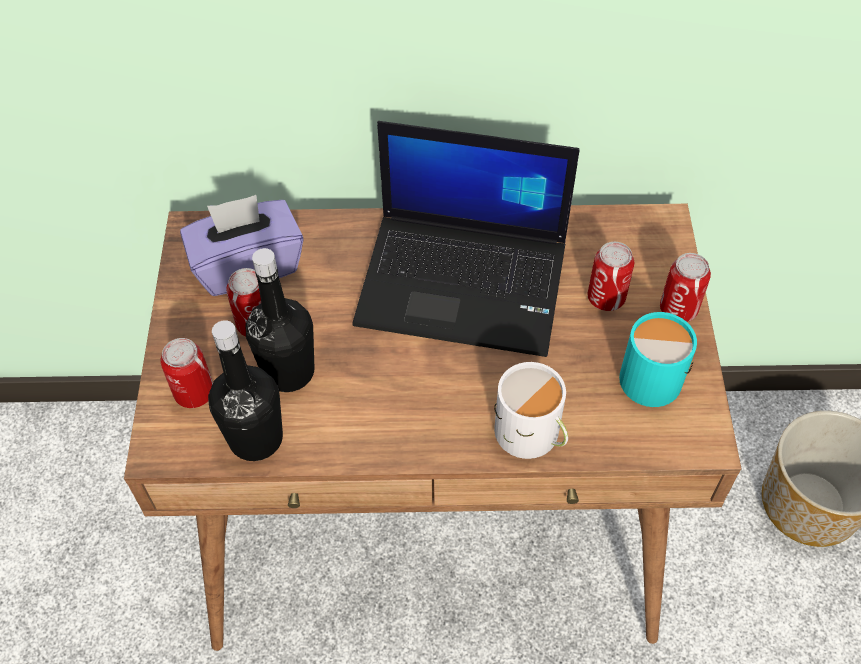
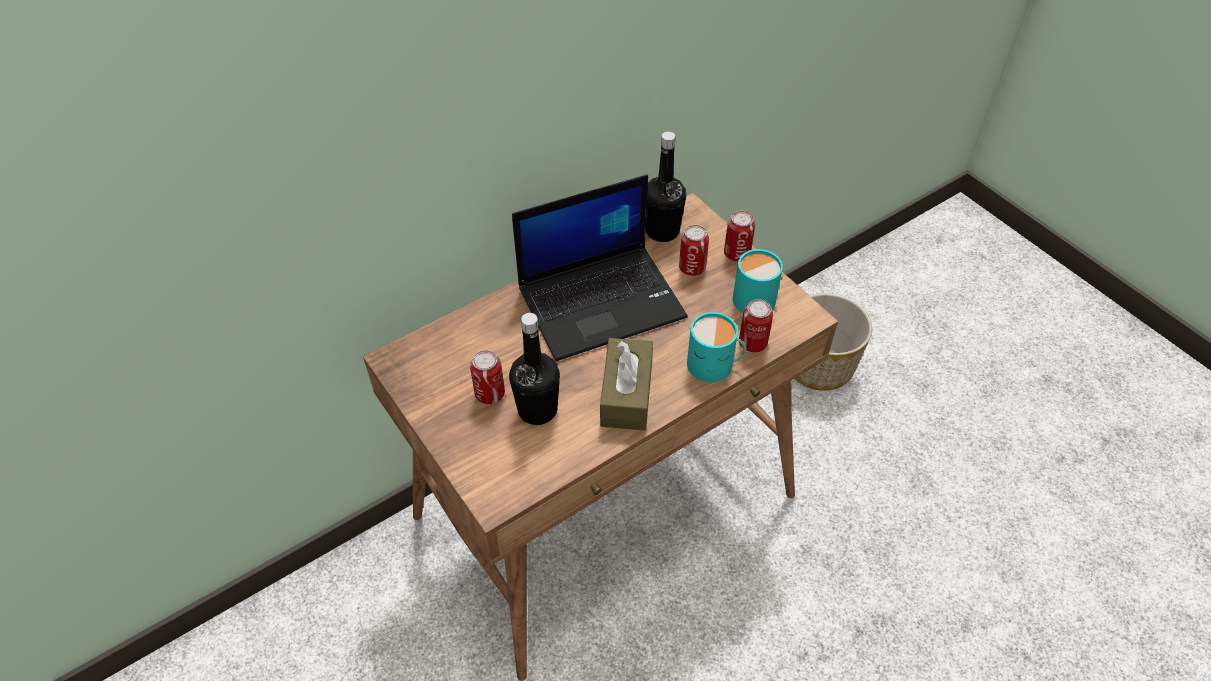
camera: 35 degrees left, 5 degrees down
can [161,338,213,408] -> can moved to [739,299,773,352]
purple tissue box [180,195,304,296] -> none
black bottle [208,320,283,461] -> black bottle moved to [646,132,686,242]
white mug [494,362,568,459] -> turquoise mug [687,312,747,382]
none -> brown tissue box [600,338,653,430]

